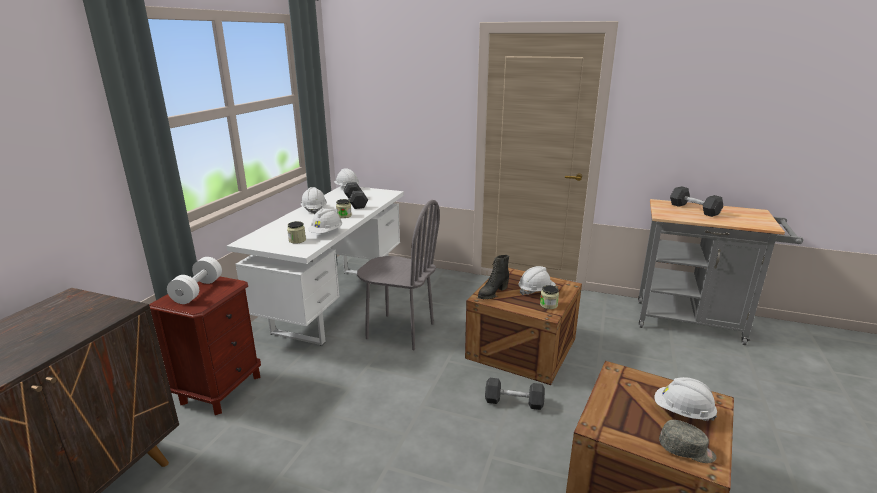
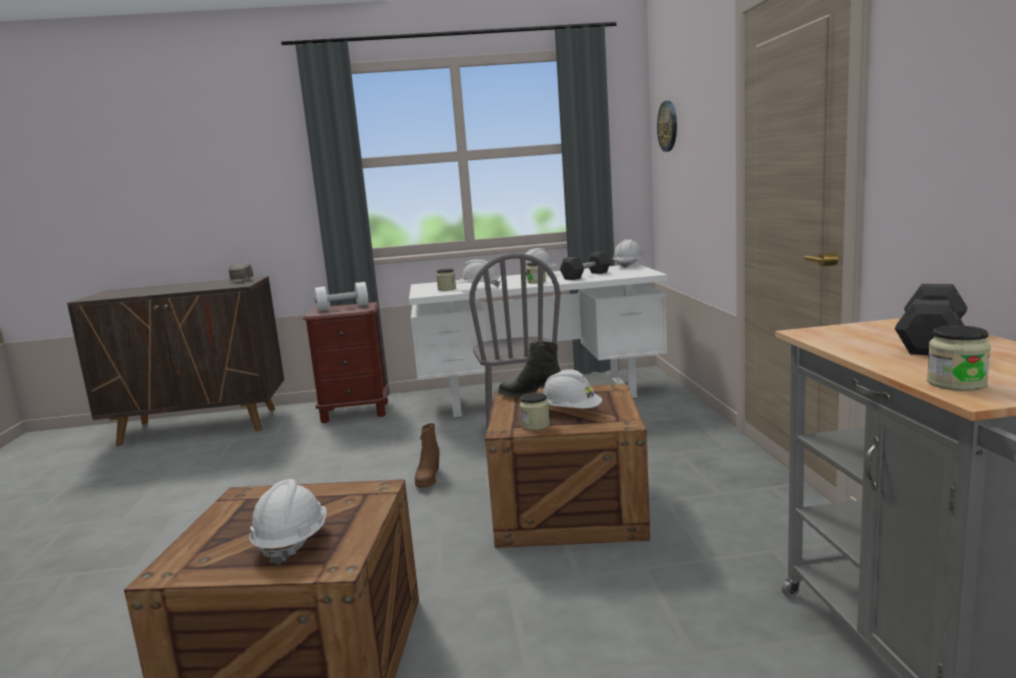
camera: 65 degrees right, 10 degrees down
grey dumbbell [485,378,545,410] -> none
grey cap [659,420,716,463] -> grey cap moved to [229,263,254,283]
none -> brown boot [415,423,440,488]
none -> wall clock [657,101,677,152]
none -> jar [927,326,991,391]

